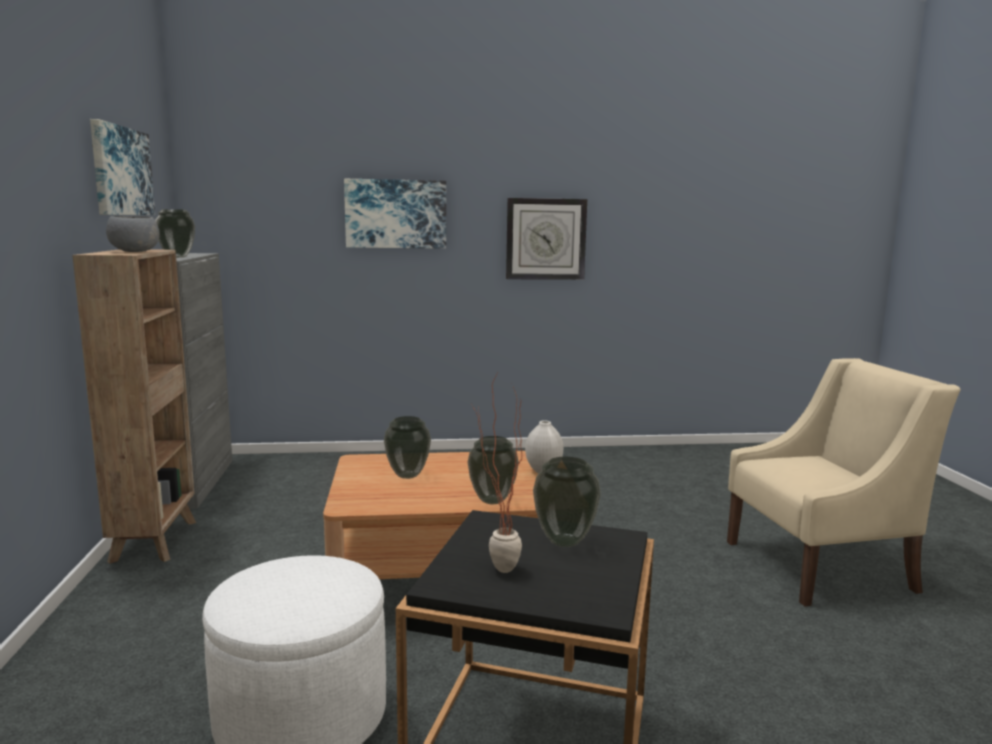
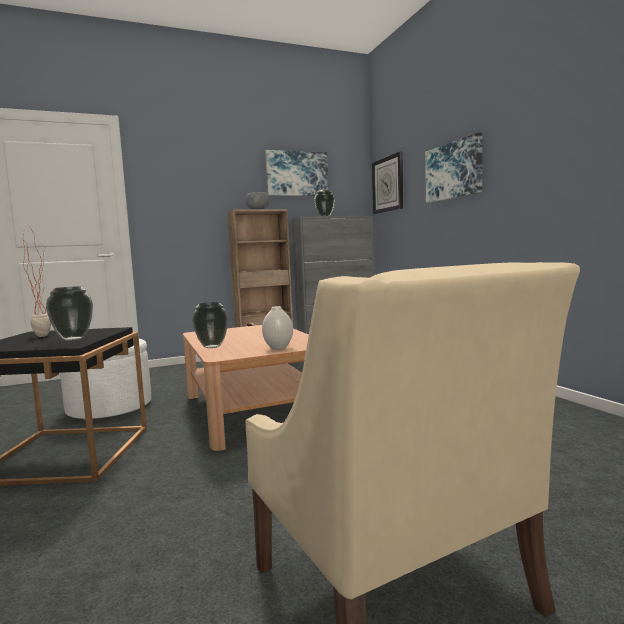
camera: 75 degrees right, 5 degrees down
vase [384,416,431,479] -> none
wall clock [506,198,587,280] -> wall clock moved to [372,152,403,214]

